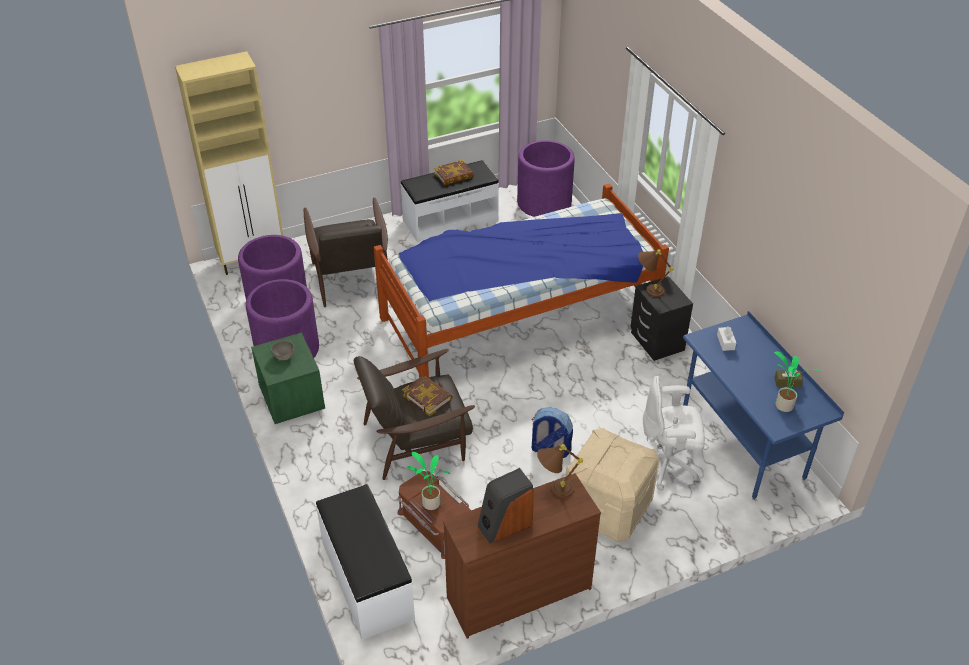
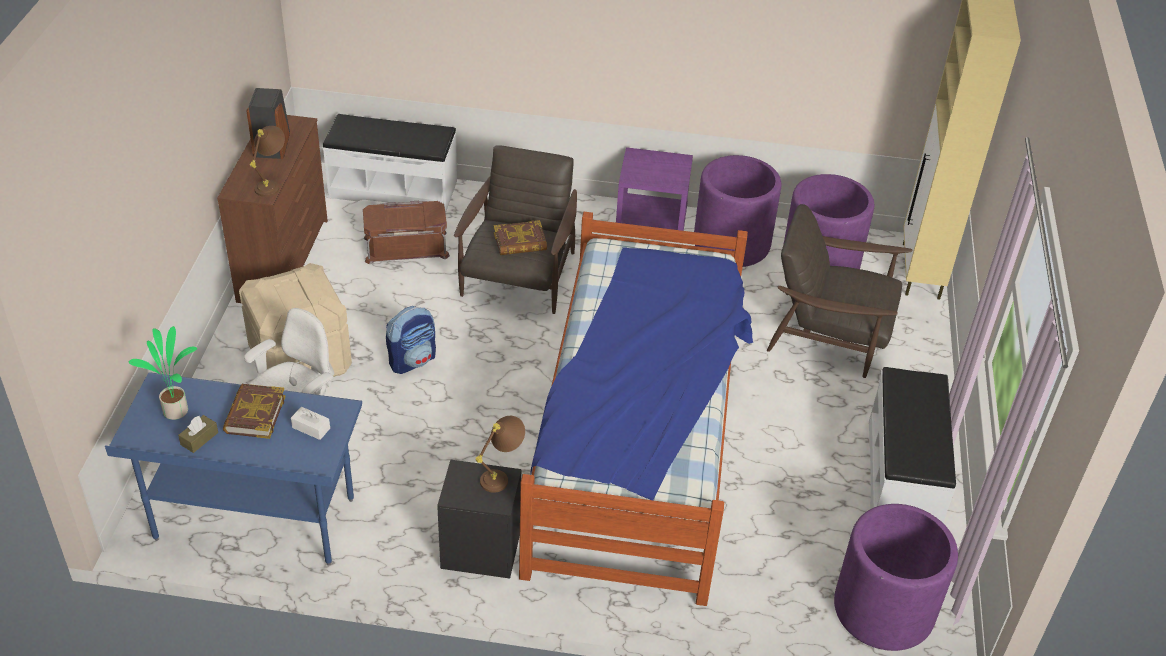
camera: 120 degrees right, 0 degrees up
green nightstand [251,332,325,424] -> purple nightstand [616,147,693,231]
grey bowl [271,340,295,360] -> none
potted plant [407,452,450,510] -> none
book [434,160,474,186] -> book moved to [223,384,286,439]

